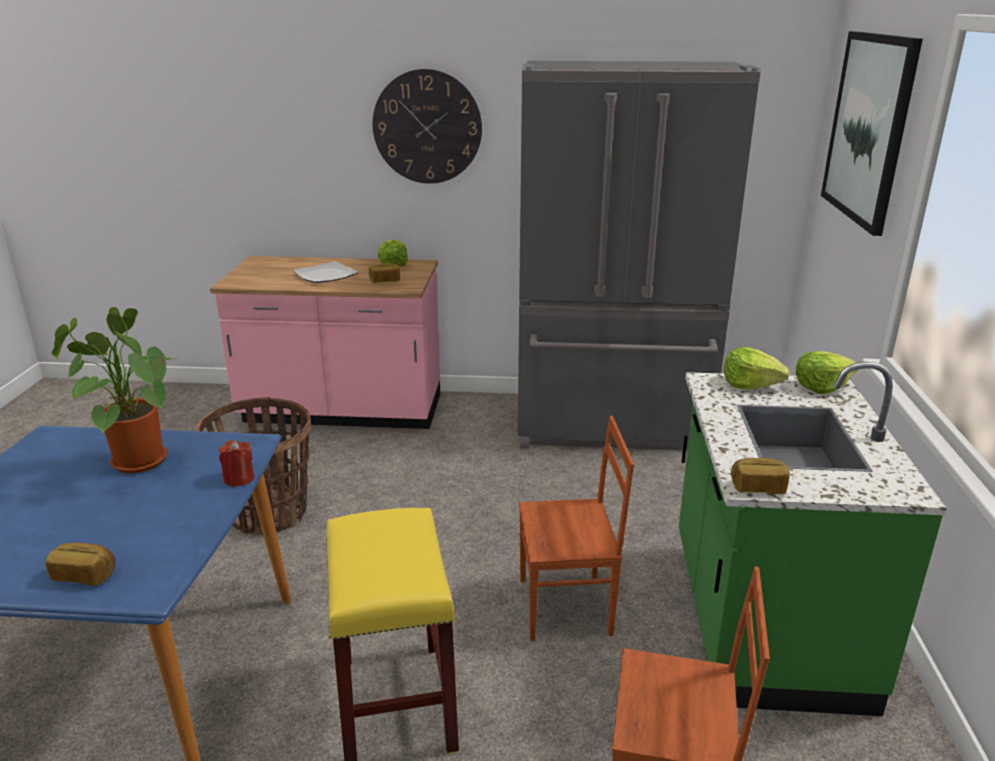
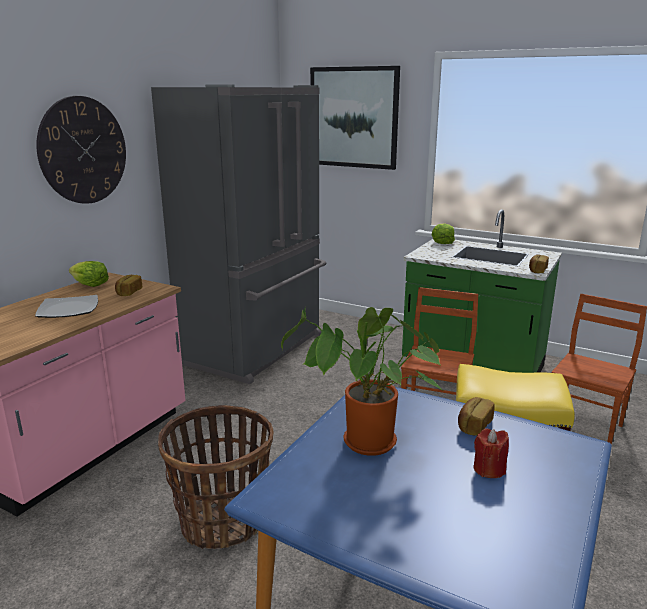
camera: 65 degrees left, 5 degrees down
bread [45,542,115,586] -> bread moved to [458,397,495,436]
red candle [219,440,254,487] -> red candle moved to [474,429,509,478]
lettuce [724,347,790,389] -> none

